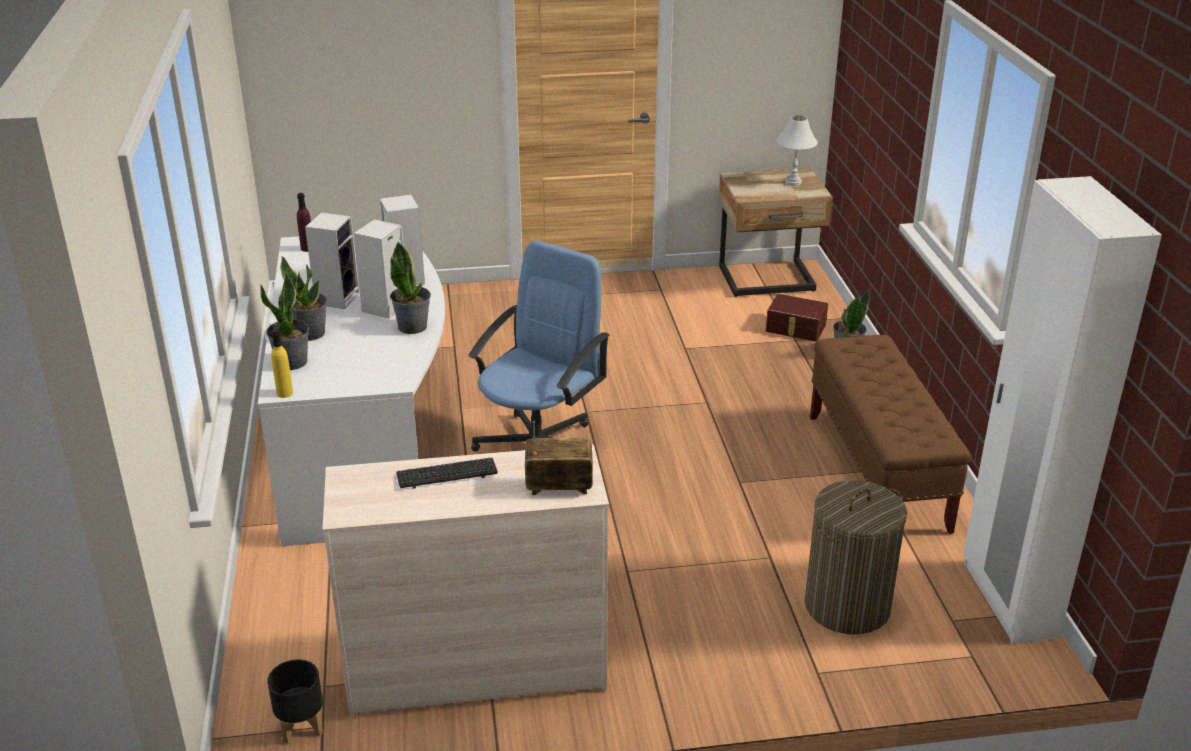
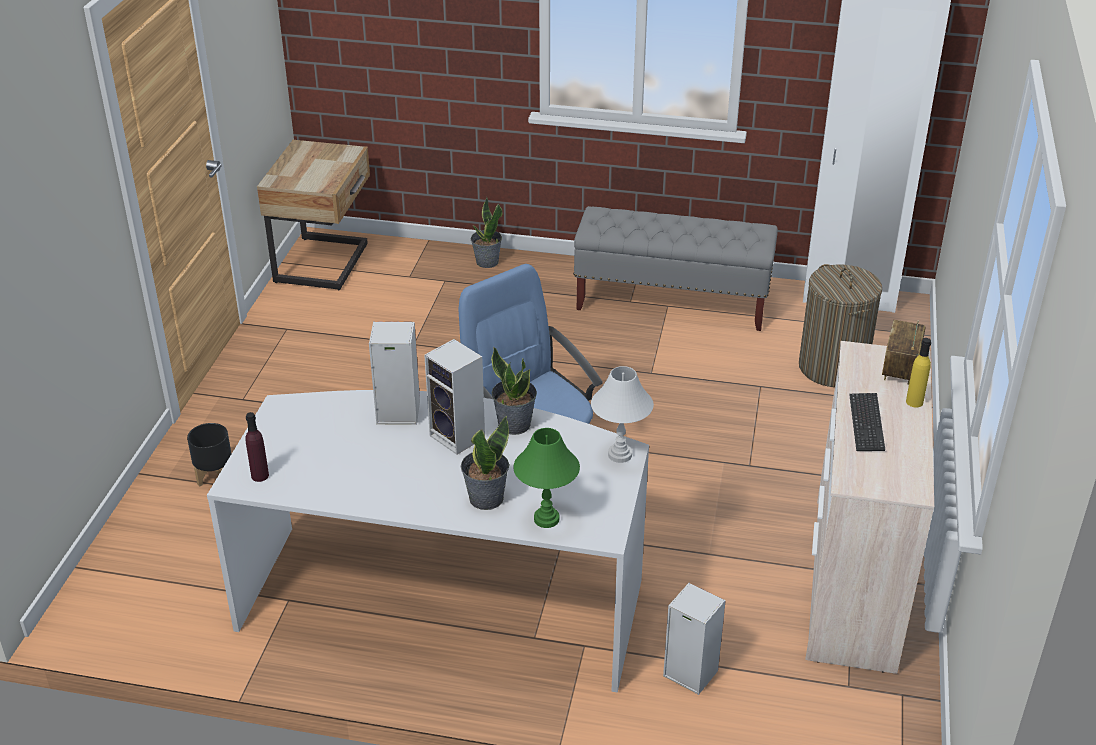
camera: 70 degrees left, 5 degrees up
potted plant [260,272,309,370] -> green table lamp [513,428,580,528]
black planter [267,659,323,744] -> black planter moved to [187,423,232,486]
yellow bottle [271,329,293,398] -> yellow bottle moved to [906,338,931,407]
speaker [305,212,359,309] -> speaker moved to [663,583,726,695]
brown storage box [766,294,828,342] -> none
white table lamp [776,115,818,186] -> white table lamp moved to [591,366,654,463]
brown bench [810,335,972,534] -> grey bench [573,206,778,331]

